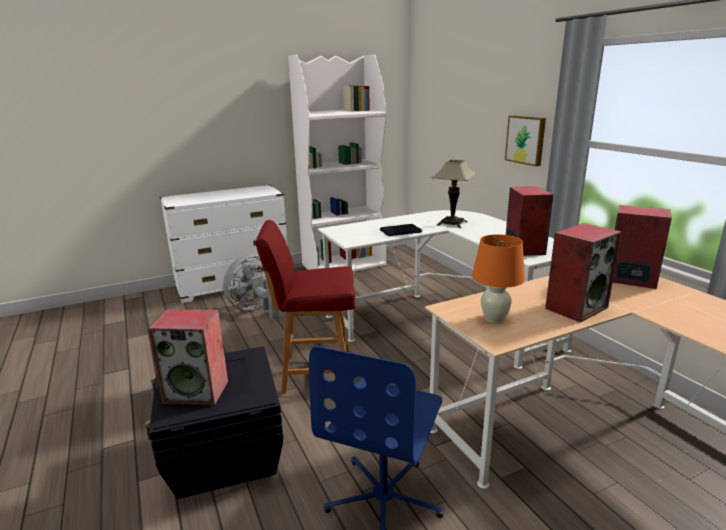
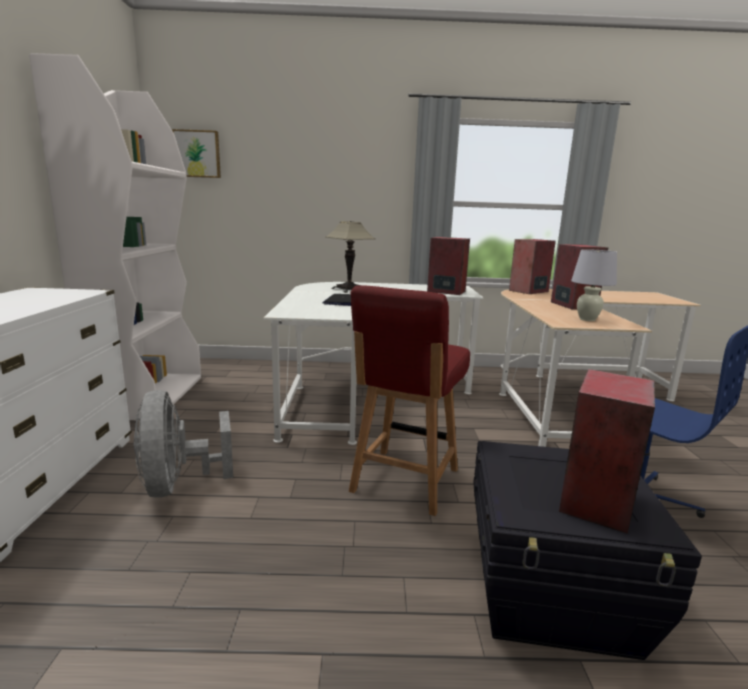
camera: 65 degrees left, 5 degrees down
orange table lamp [472,234,525,323] -> white table lamp [571,249,617,321]
picture [505,115,546,166] -> picture moved to [172,129,221,178]

